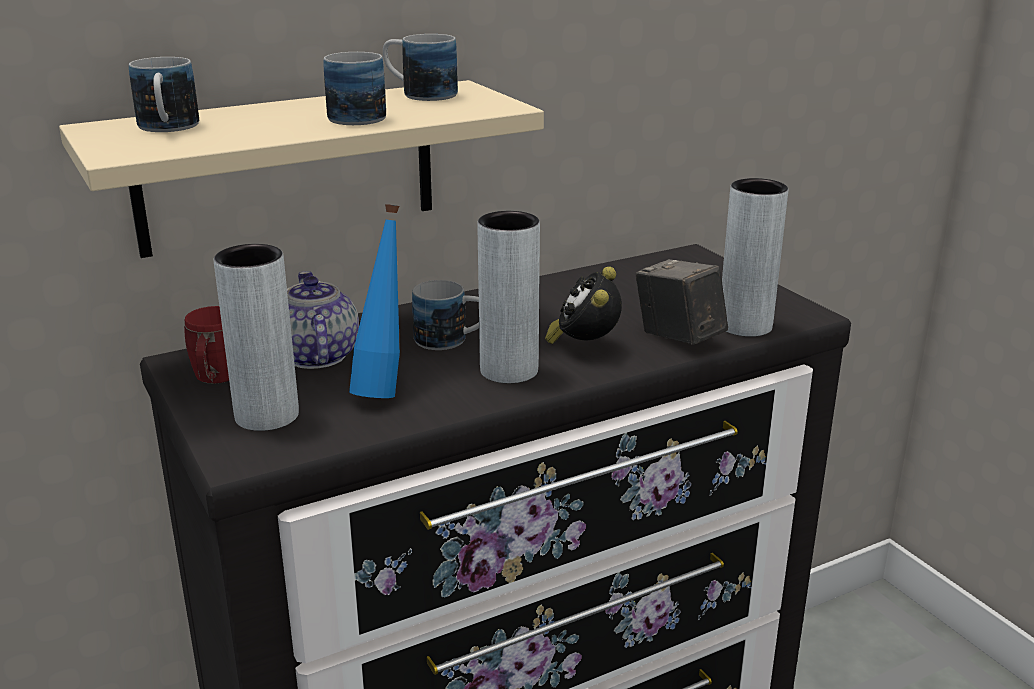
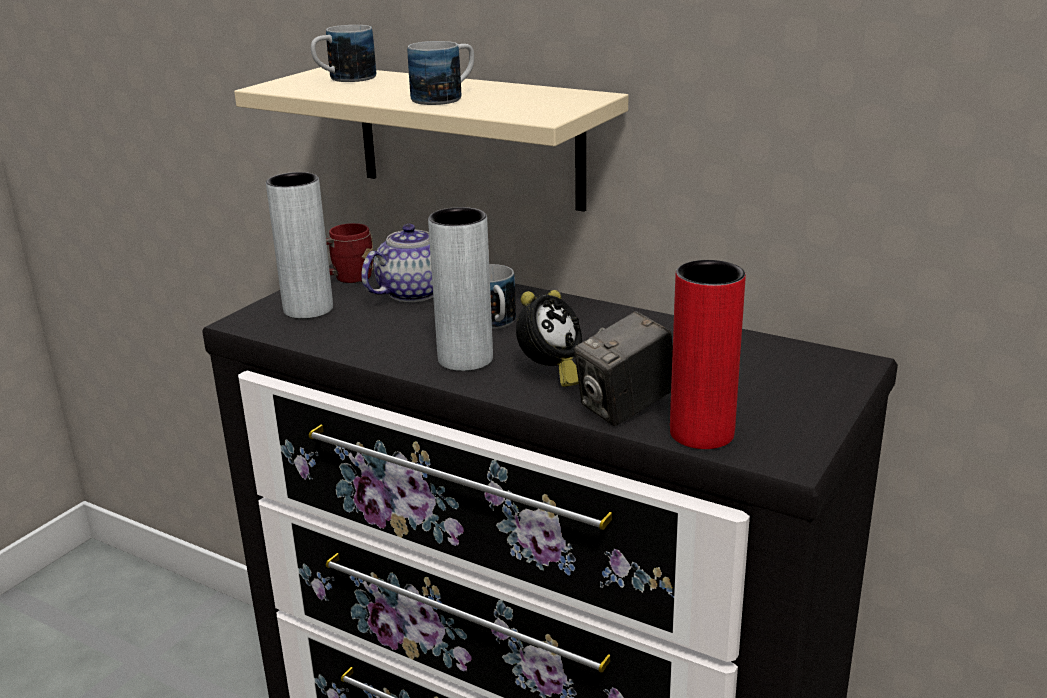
camera: 60 degrees right, 0 degrees up
blue bottle [349,204,400,398] -> none
mug [383,34,458,101] -> none
alarm clock [545,267,622,344] -> alarm clock turned 150 degrees clockwise [516,290,582,387]
camera [636,259,728,345] -> camera turned 150 degrees counterclockwise [574,311,673,426]
grey vase [722,178,789,337] -> red vase [670,260,746,449]

